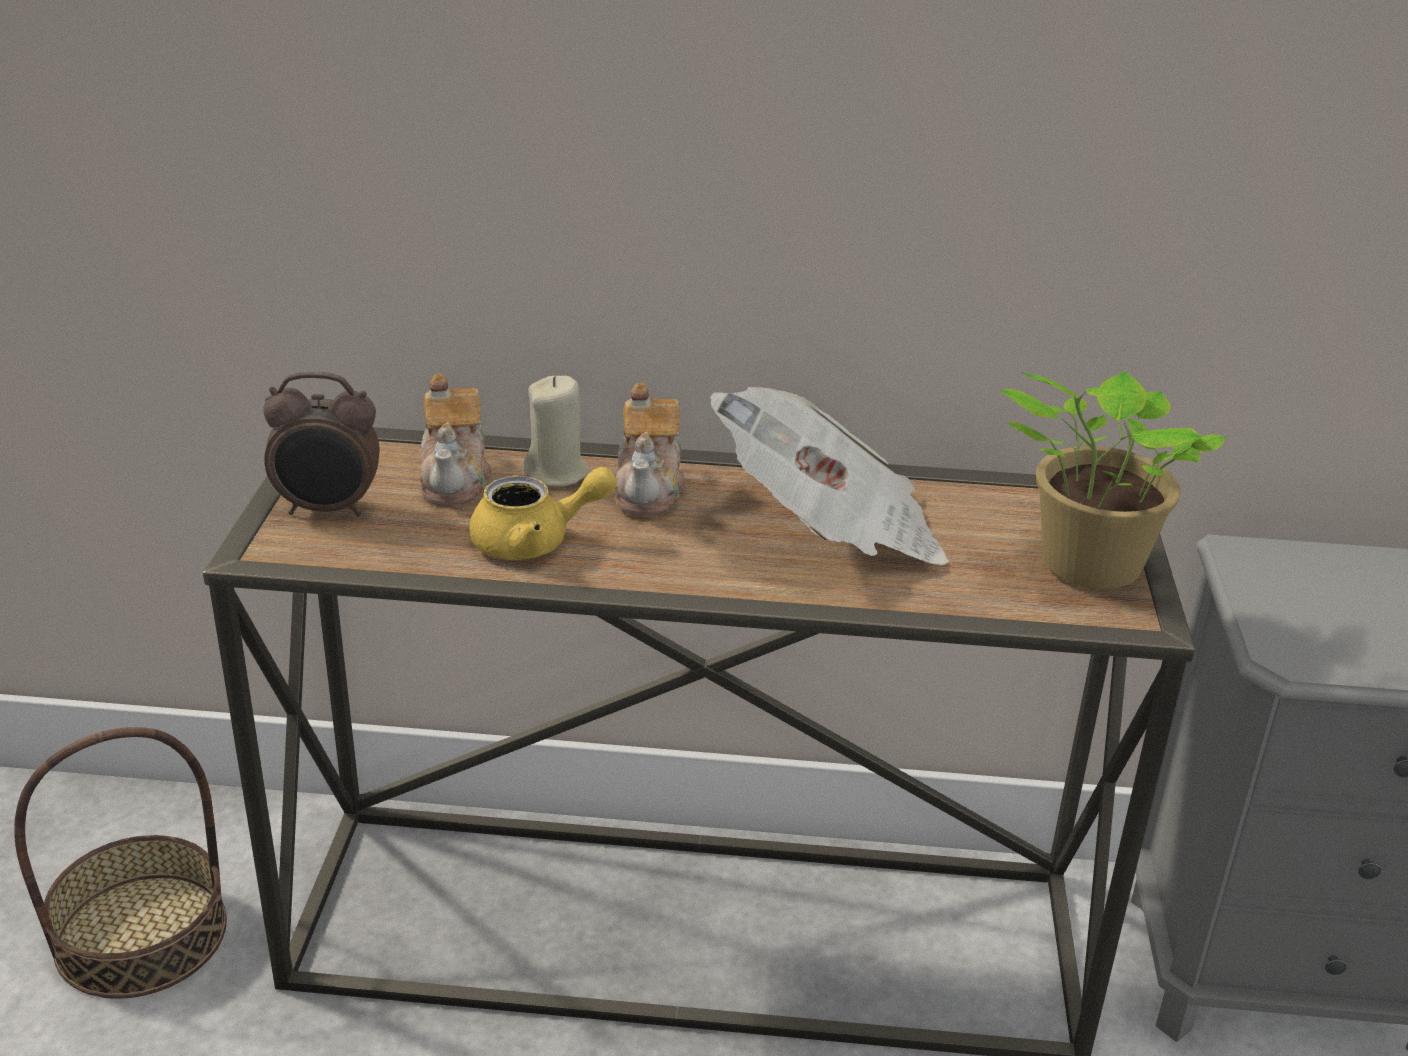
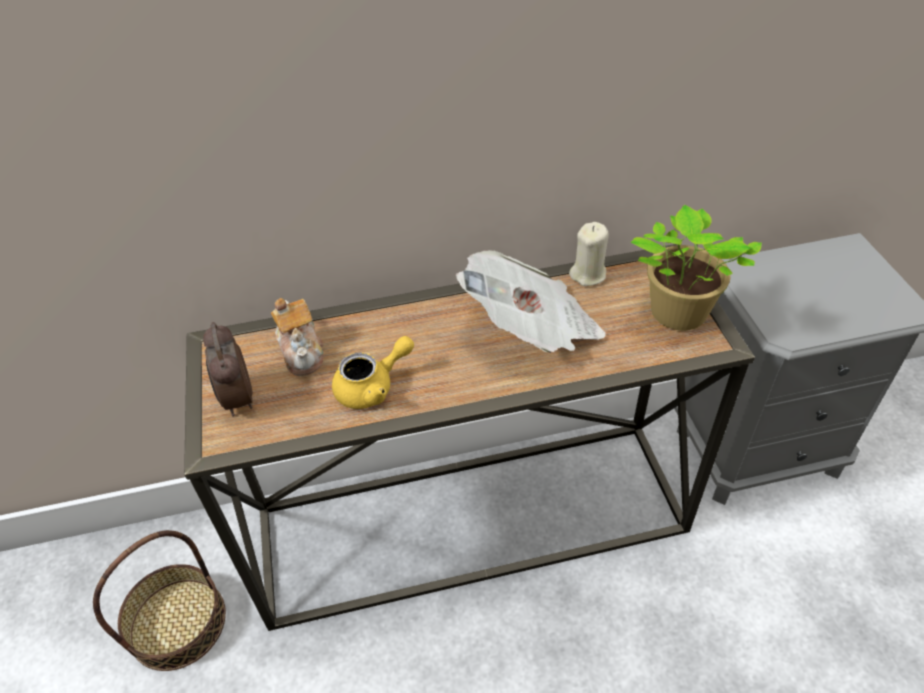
camera: 15 degrees left, 15 degrees up
alarm clock [263,372,380,517] -> alarm clock turned 90 degrees clockwise [203,322,253,416]
beige candle [523,376,590,487] -> beige candle moved to [569,222,609,286]
teapot [615,383,686,516] -> none

